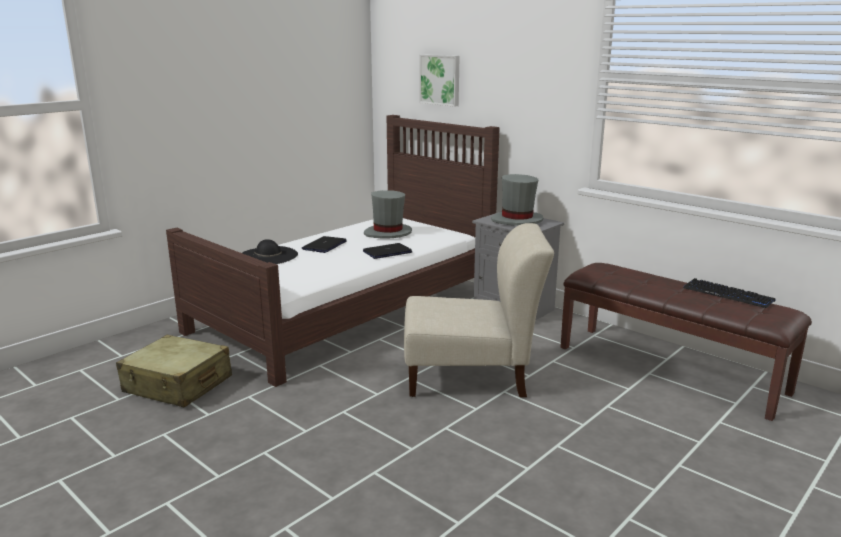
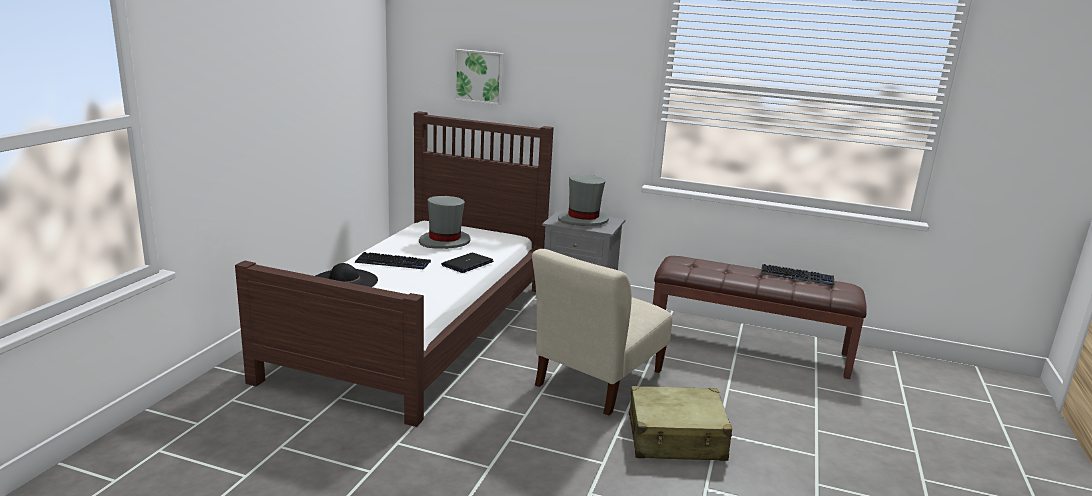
camera: 25 degrees left, 0 degrees up
beige suitcase [116,335,232,407] -> beige suitcase moved to [629,386,732,461]
laptop [302,236,347,253] -> keyboard [354,252,431,269]
beige chair [404,223,554,397] -> beige chair turned 150 degrees clockwise [532,249,672,416]

